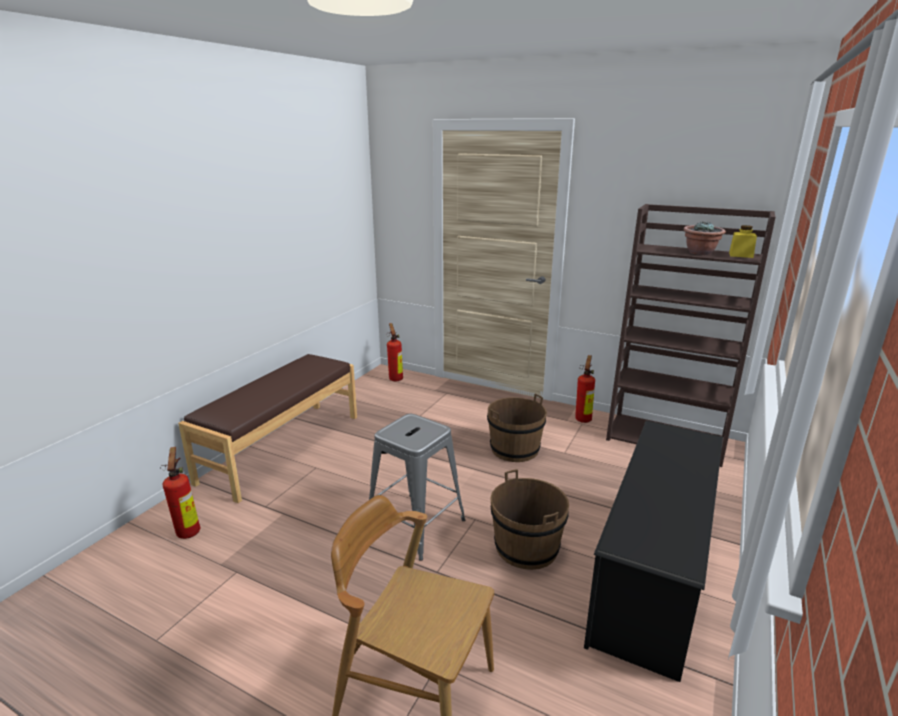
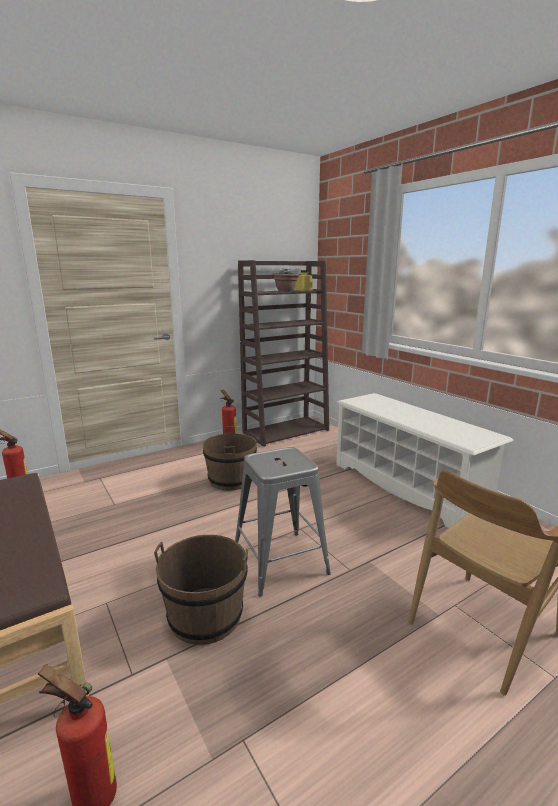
camera: 60 degrees left, 5 degrees down
brown bucket [490,469,569,570] -> brown bucket moved to [154,535,248,645]
black shoe rack [584,421,723,682] -> white shoe rack [336,393,514,528]

